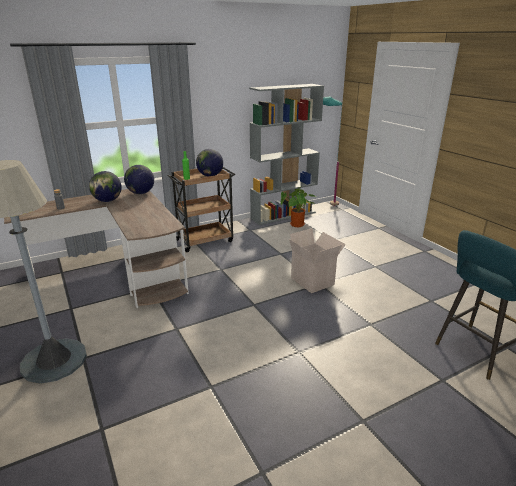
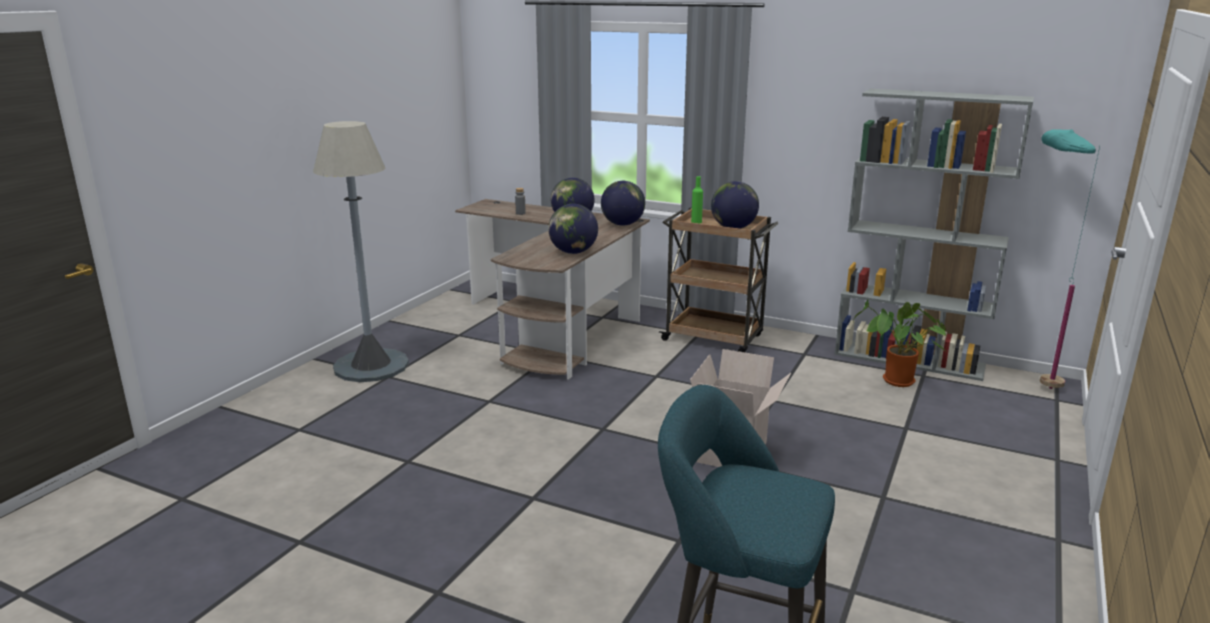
camera: 55 degrees right, 5 degrees down
none -> globe [548,204,598,254]

